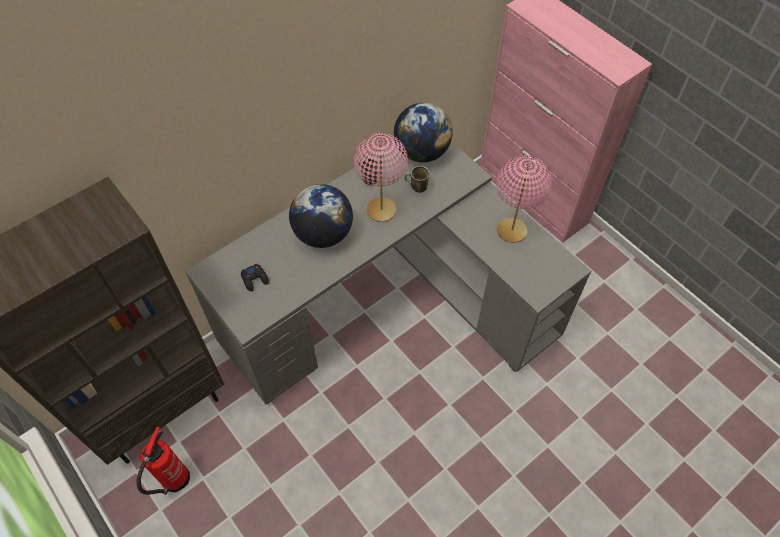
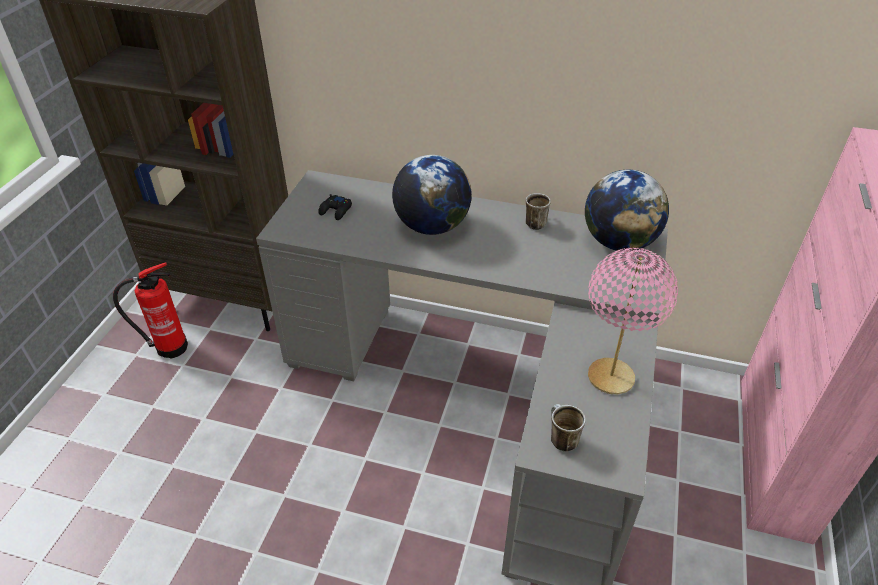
camera: 55 degrees right, 15 degrees down
pink table lamp [354,133,408,222] -> none
mug [404,166,429,193] -> mug moved to [551,404,586,452]

